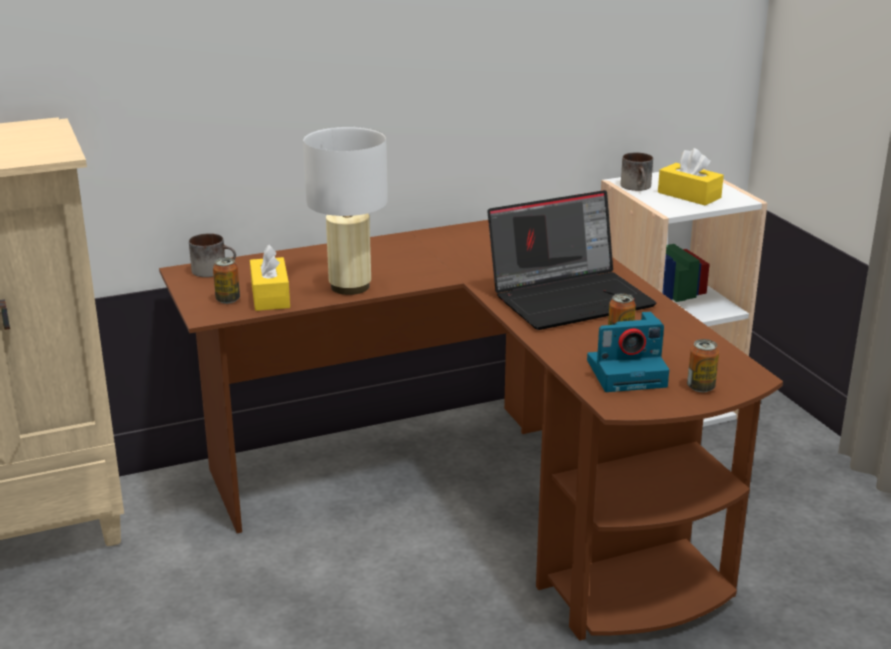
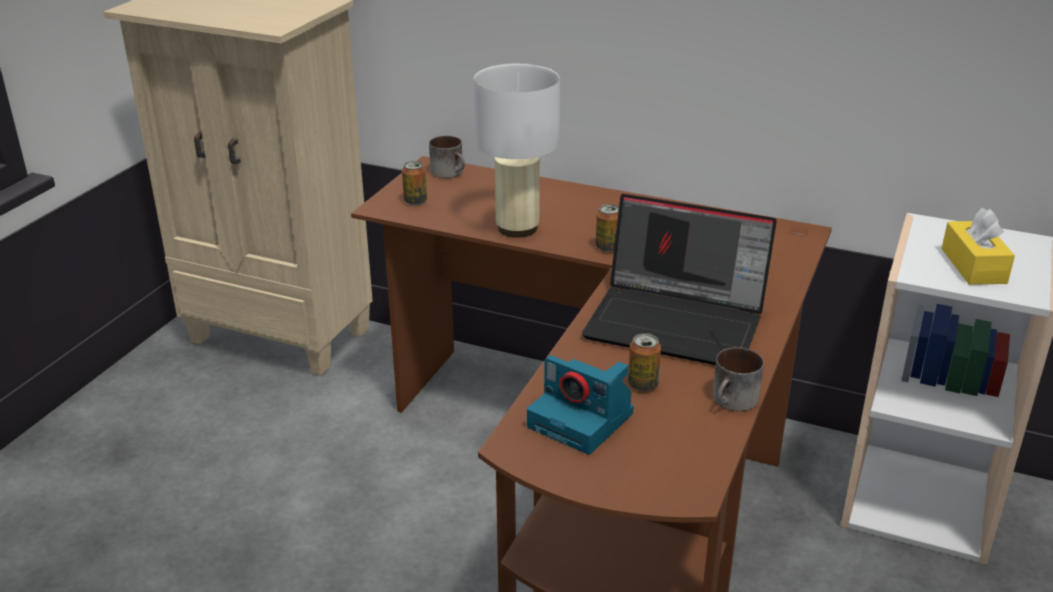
camera: 45 degrees right, 5 degrees up
yellow tissue box [250,245,290,311] -> none
mug [621,152,653,191] -> mug moved to [712,347,764,411]
can [687,339,719,392] -> can moved to [596,204,619,252]

